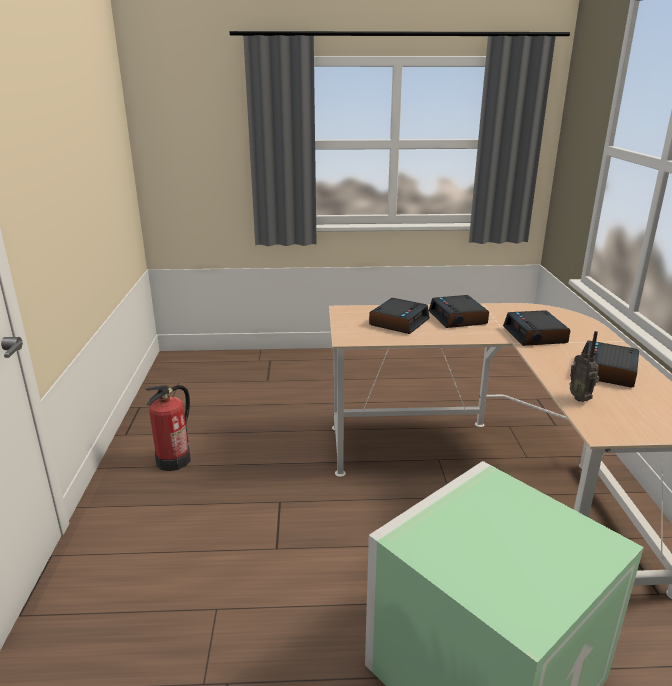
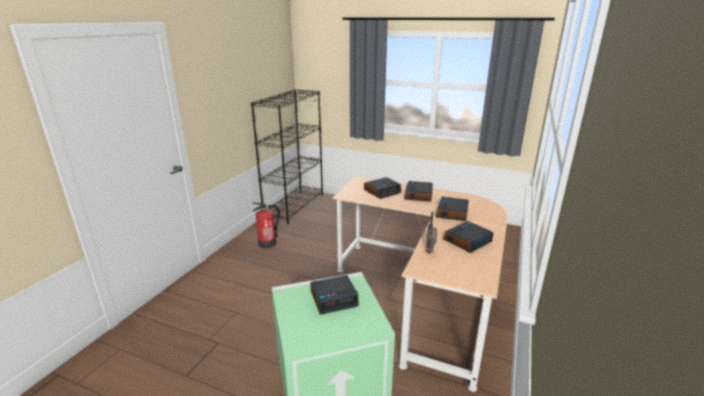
camera: 25 degrees right, 0 degrees up
none -> black bookcase [251,89,323,224]
none -> alarm clock [310,275,359,314]

